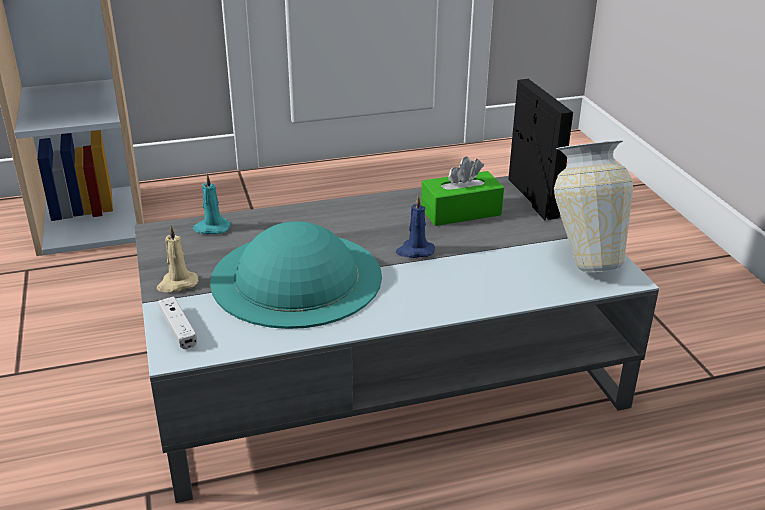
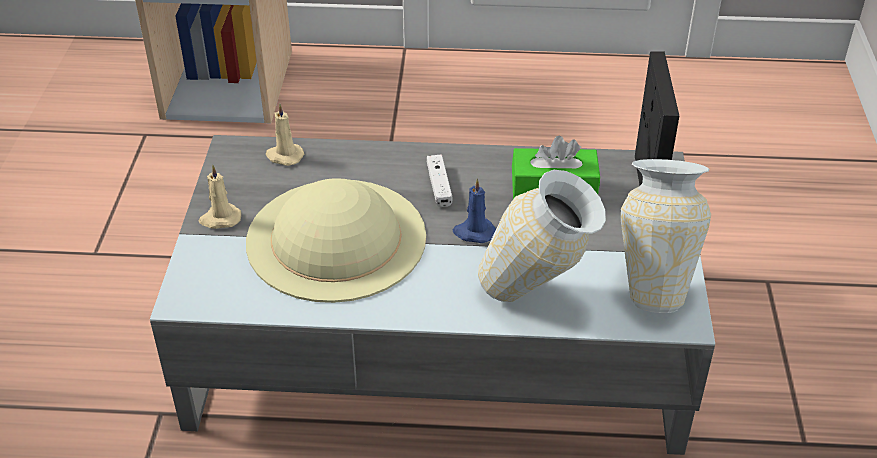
camera: 20 degrees right, 10 degrees up
white game controller [158,296,197,349] -> white game controller moved to [427,155,452,207]
turquoise candle [193,174,231,234] -> beige candle [266,103,304,166]
turquoise hat [210,221,382,329] -> beige hat [246,178,426,303]
none -> vase [478,170,606,302]

